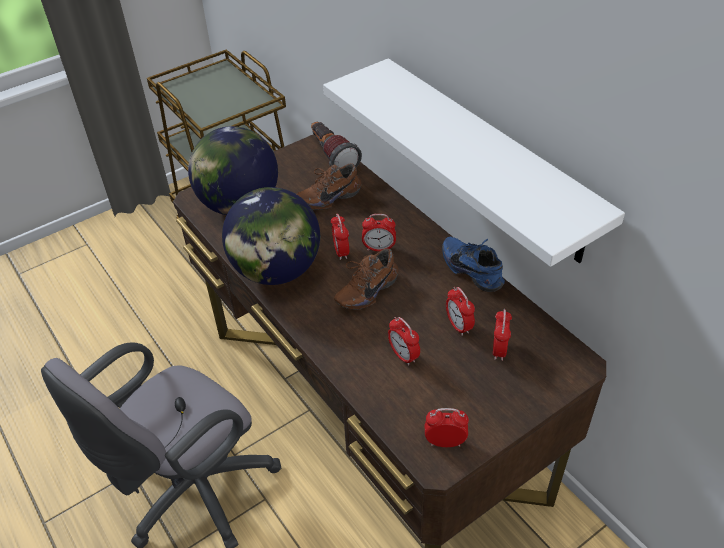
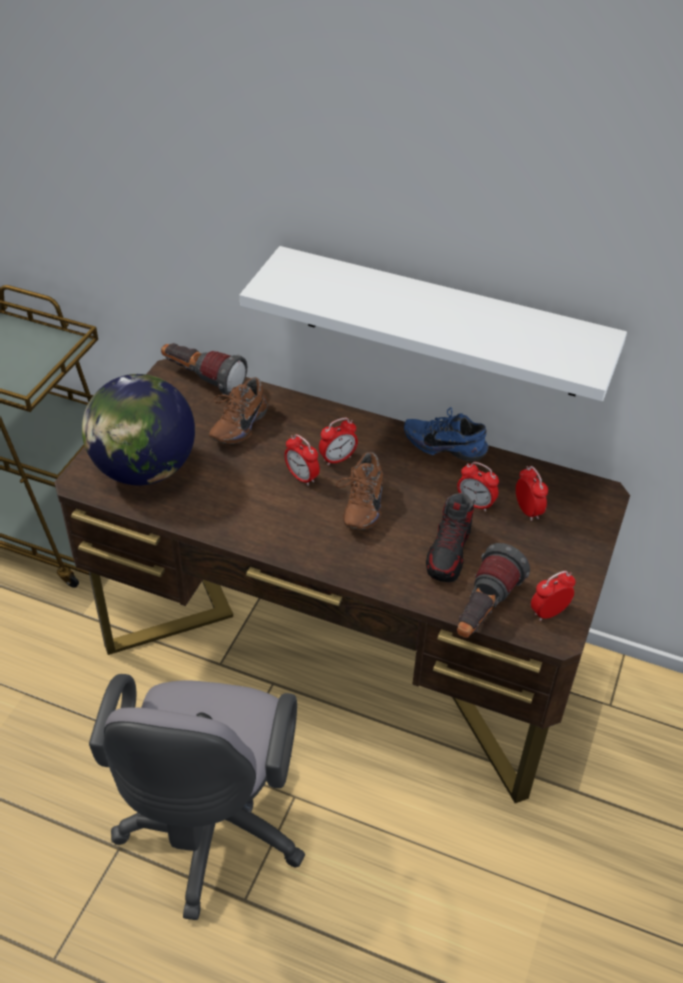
camera: 35 degrees left, 0 degrees up
globe [222,187,321,285] -> none
alarm clock [388,317,420,366] -> shoe [426,493,474,582]
none -> flashlight [457,543,530,638]

